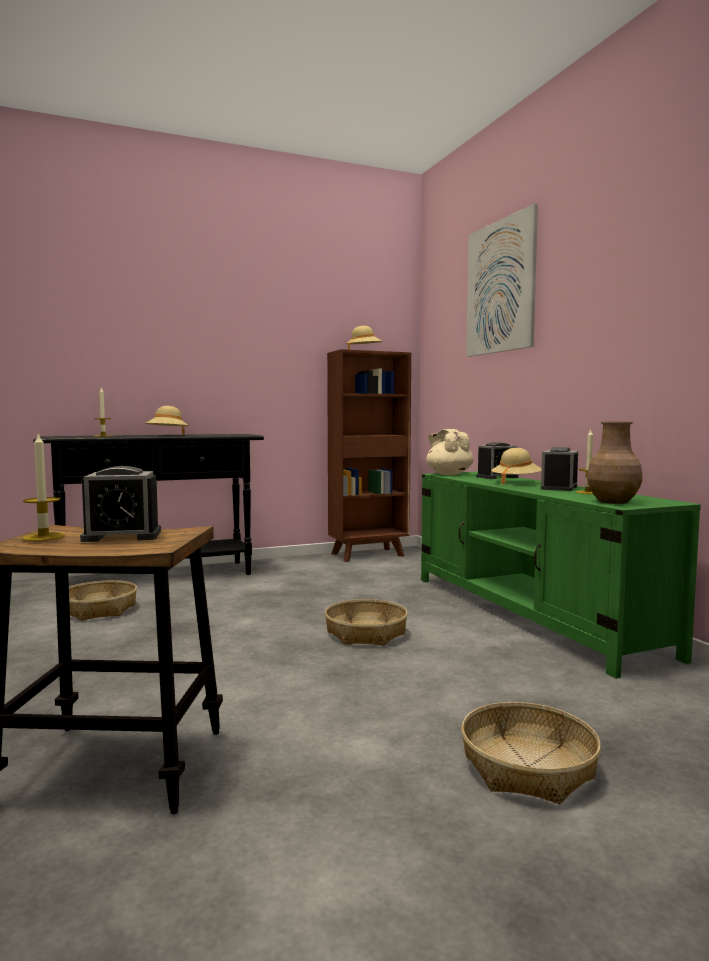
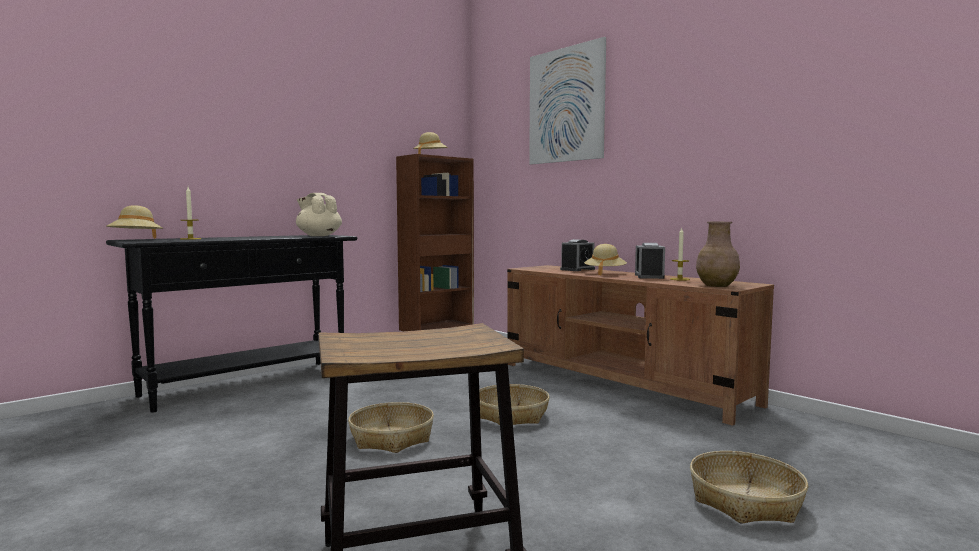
camera: 20 degrees left, 0 degrees up
candle [22,432,65,541] -> none
basket [69,580,137,621] -> basket moved to [348,402,434,453]
alarm clock [80,466,161,542] -> none
beige hat [145,406,189,435] -> beige hat moved to [106,205,163,239]
green tv stand [421,472,701,679] -> brown tv stand [507,265,774,426]
beige teapot [426,429,474,475] -> beige teapot moved to [296,193,342,236]

